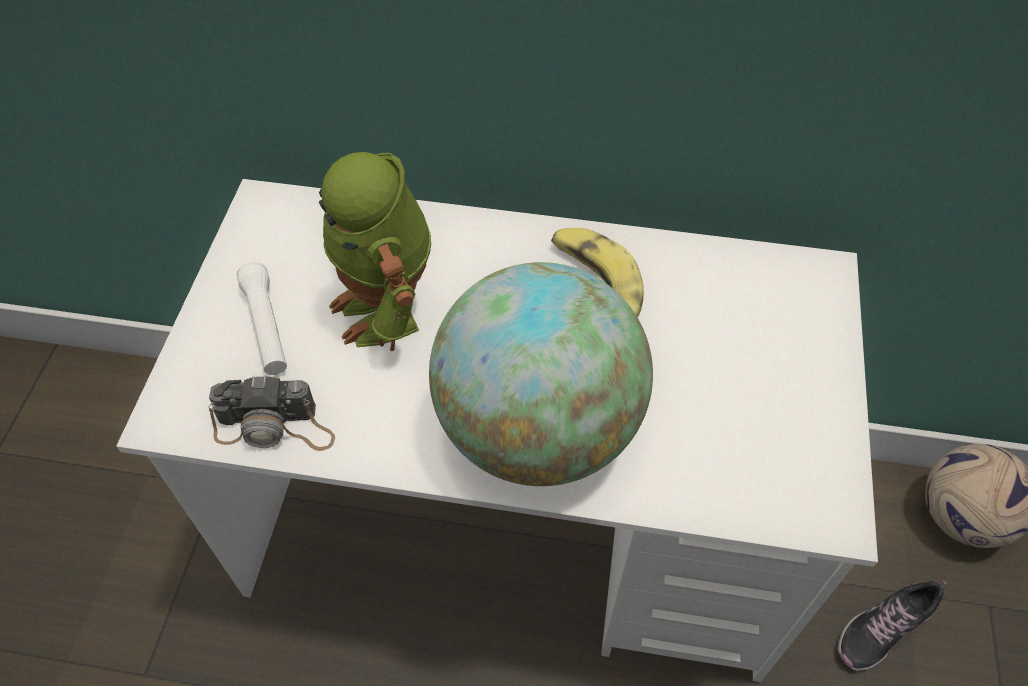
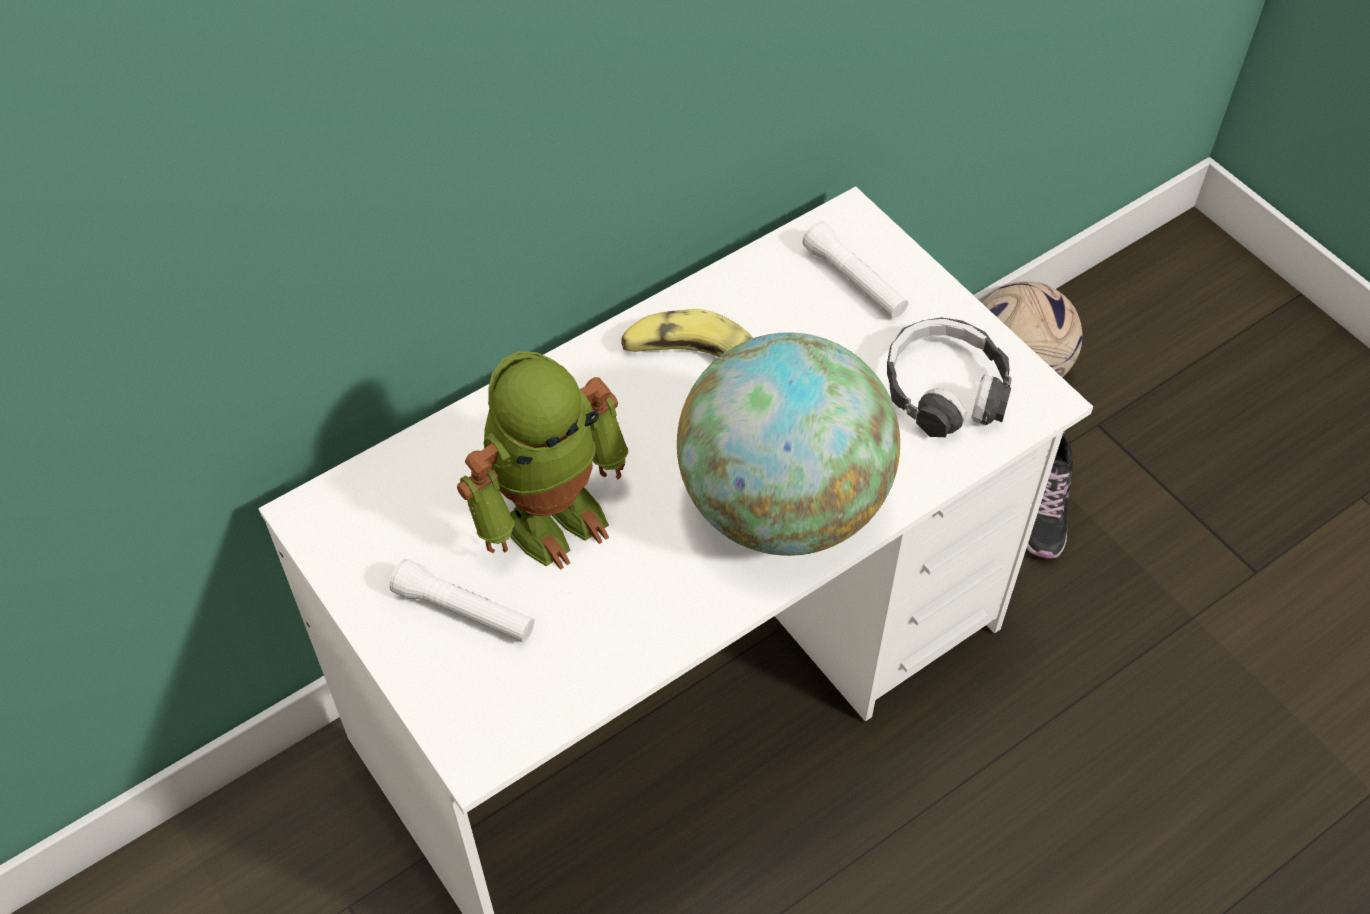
camera: 45 degrees left, 0 degrees up
camera [208,375,335,451] -> none
toy robot [319,152,431,351] -> toy robot turned 60 degrees counterclockwise [457,351,628,570]
none -> white flashlight [802,221,909,318]
none -> headphones [887,317,1011,437]

